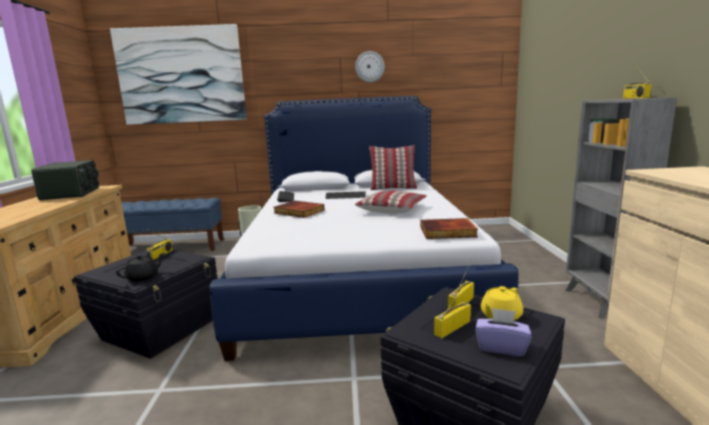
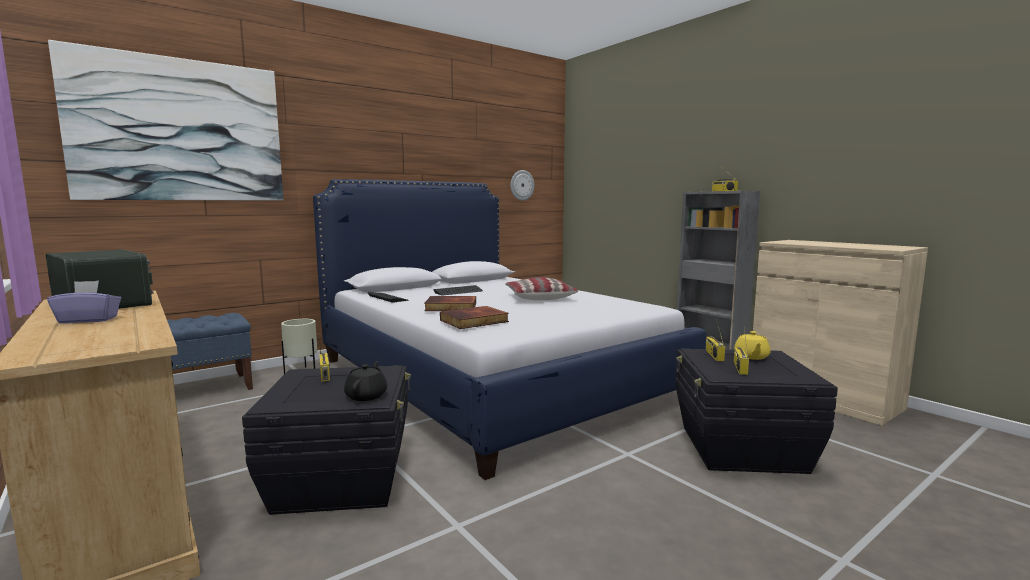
camera: 35 degrees left, 5 degrees down
wall clock [355,51,385,82] -> wall clock moved to [511,170,534,201]
pillow [369,145,417,190] -> none
book [420,218,478,239] -> book moved to [440,306,509,329]
purple tissue box [475,308,532,356] -> purple tissue box moved to [47,280,121,324]

